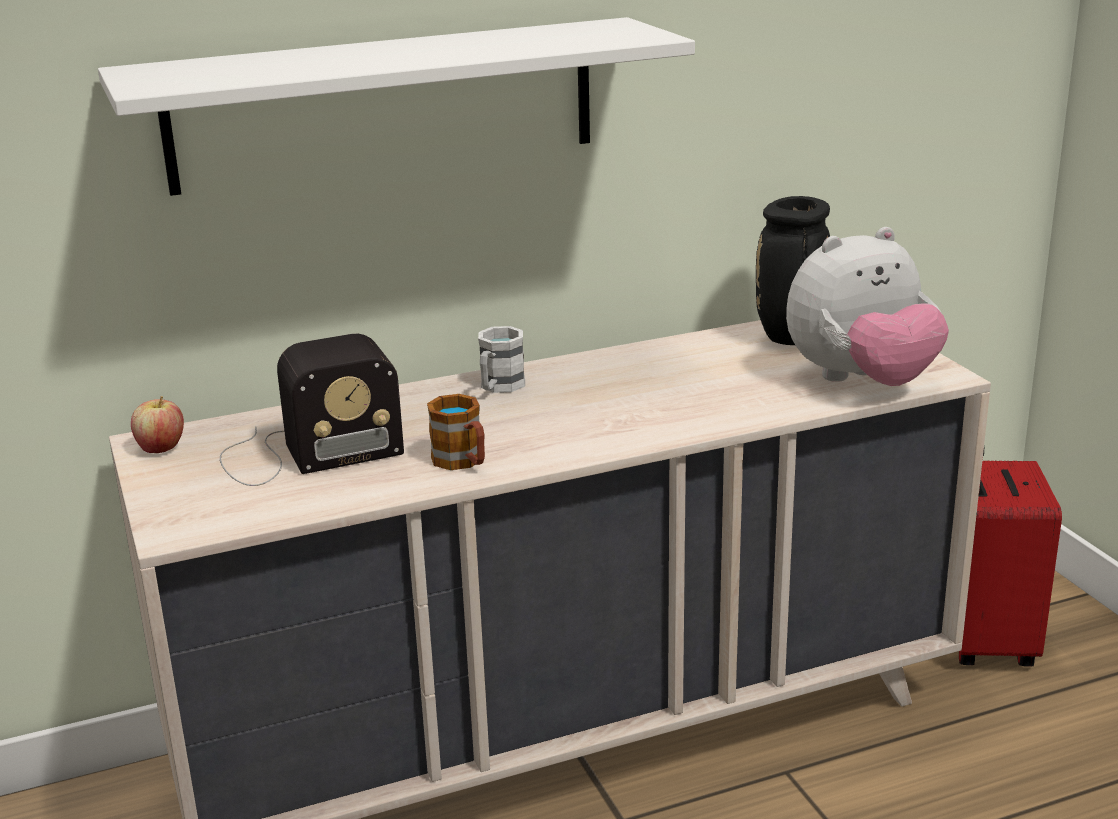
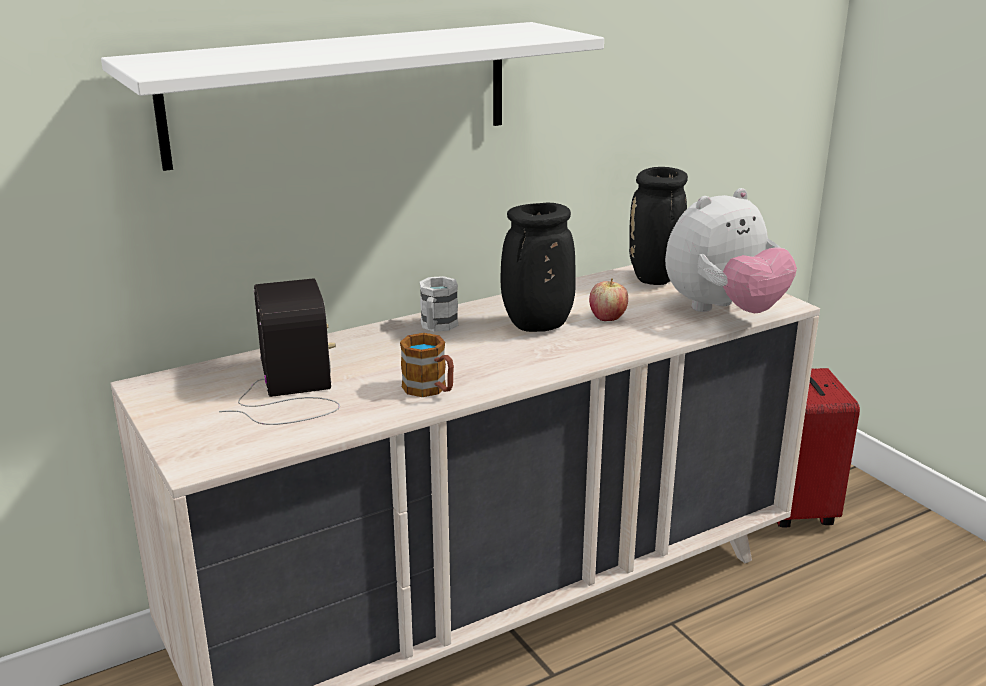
camera: 10 degrees left, 0 degrees up
apple [131,396,184,453] -> apple moved to [589,278,628,321]
radio [220,334,404,486] -> radio turned 75 degrees counterclockwise [219,278,340,425]
none -> black vase [501,203,576,332]

